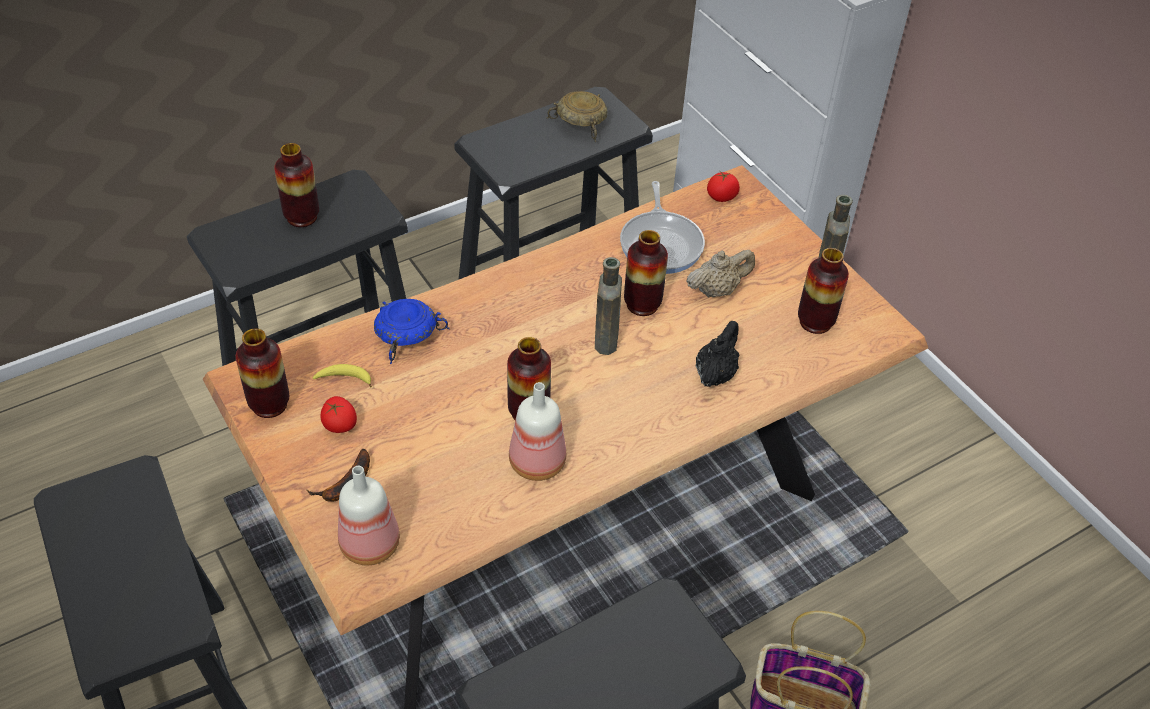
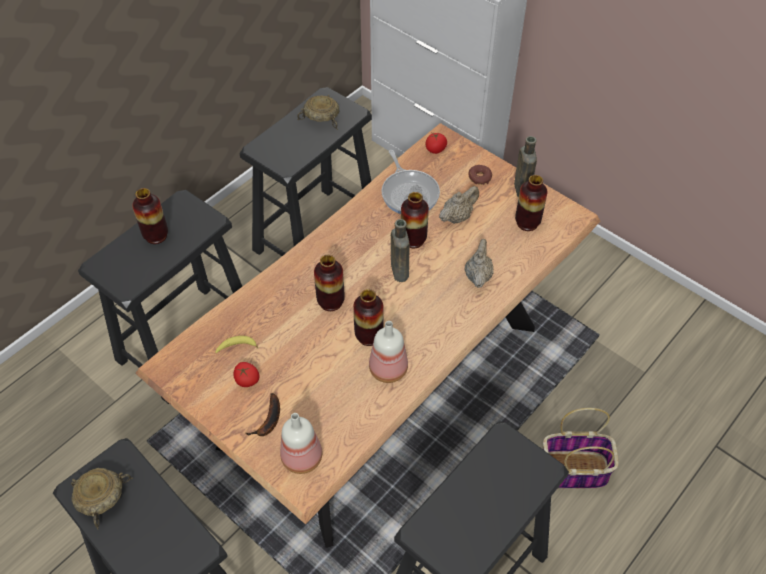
camera: 15 degrees left, 5 degrees up
vase [236,328,289,418] -> vase moved to [314,255,345,311]
blue bowl [374,299,450,364] -> none
black teapot [696,321,739,387] -> beige teapot [465,239,494,288]
none -> beige bowl [71,468,133,530]
none -> donut [468,165,492,185]

